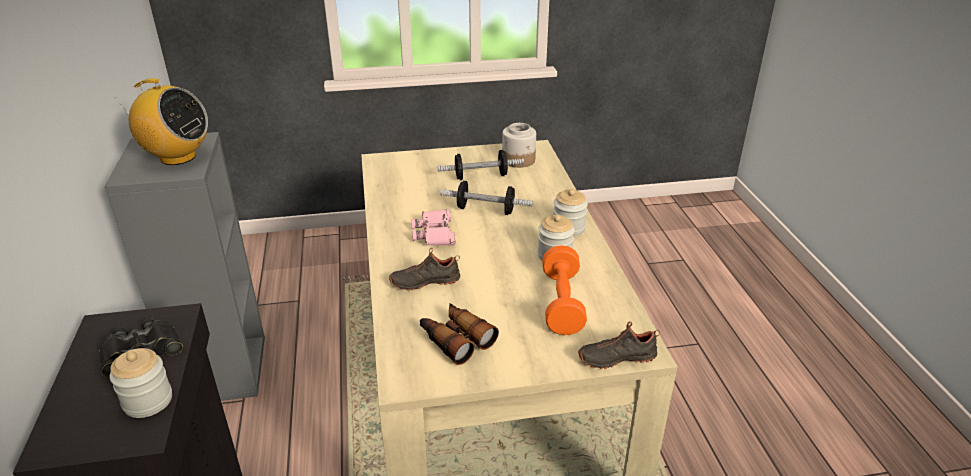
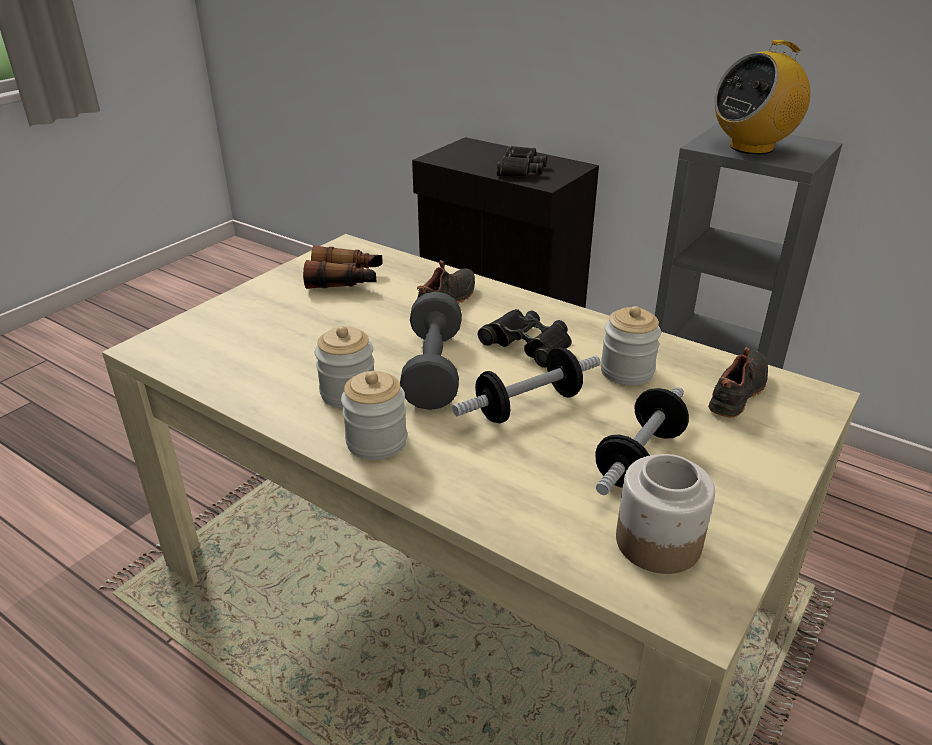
camera: 135 degrees right, 0 degrees up
jar [110,348,172,418] -> jar moved to [600,306,661,385]
pink binoculars [411,209,455,246] -> black binoculars [478,309,572,368]
orange dumbbell [542,245,587,335] -> none
black shoe [578,321,660,369] -> black shoe moved to [708,347,768,417]
none -> grey dumbbell [400,292,462,410]

